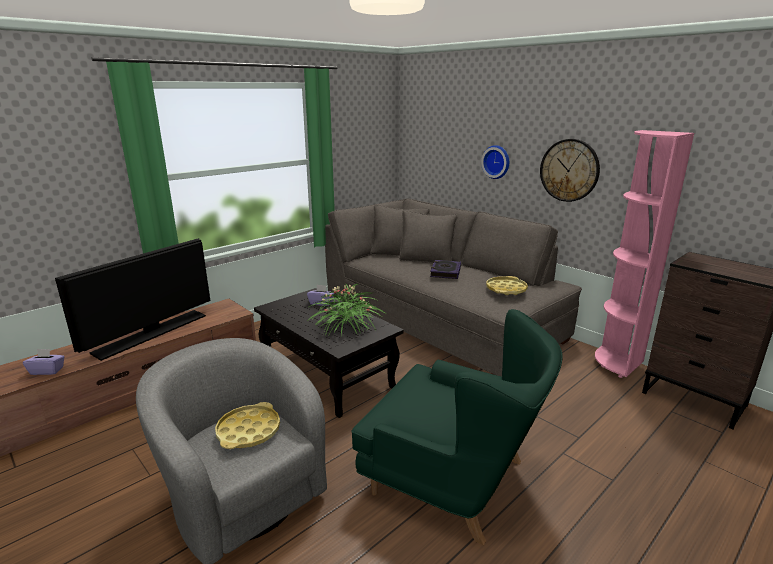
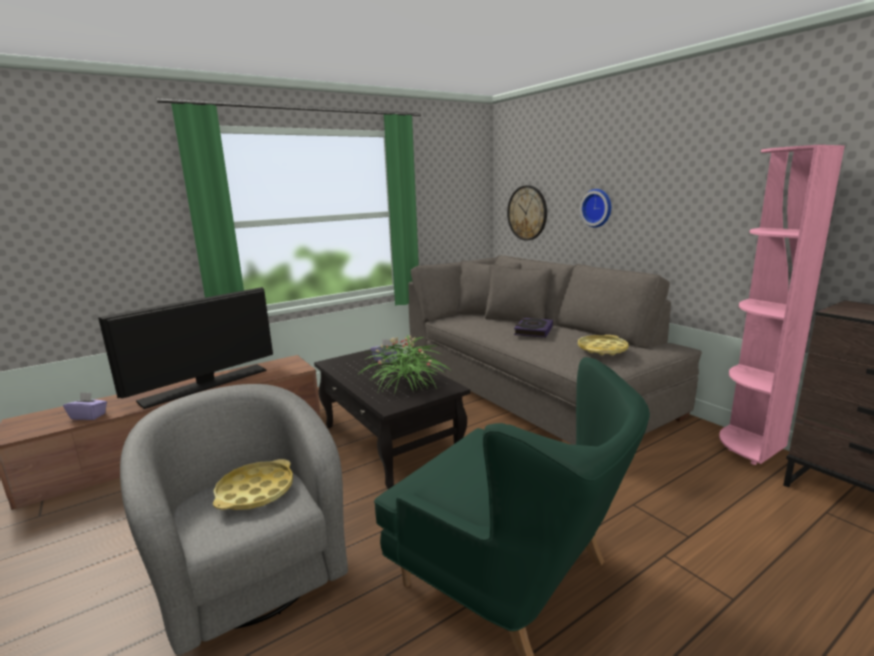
camera: 10 degrees right, 5 degrees down
wall clock [540,139,600,202] -> wall clock moved to [507,185,547,240]

